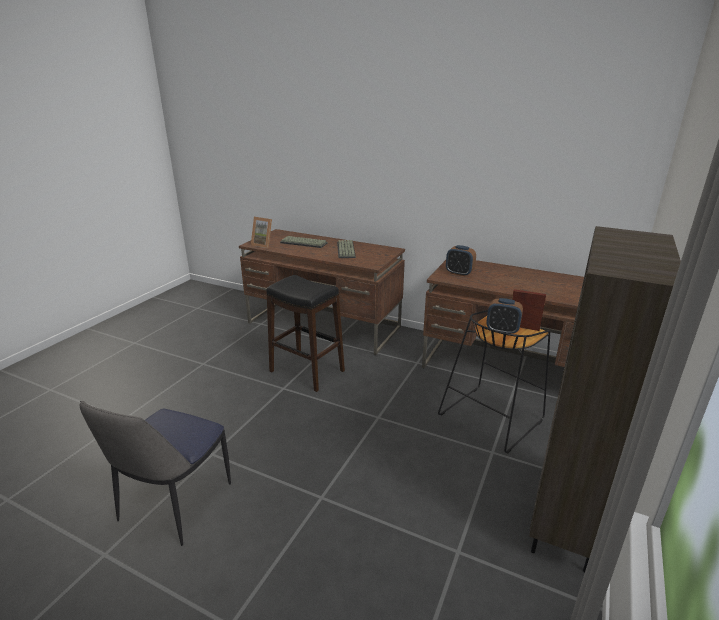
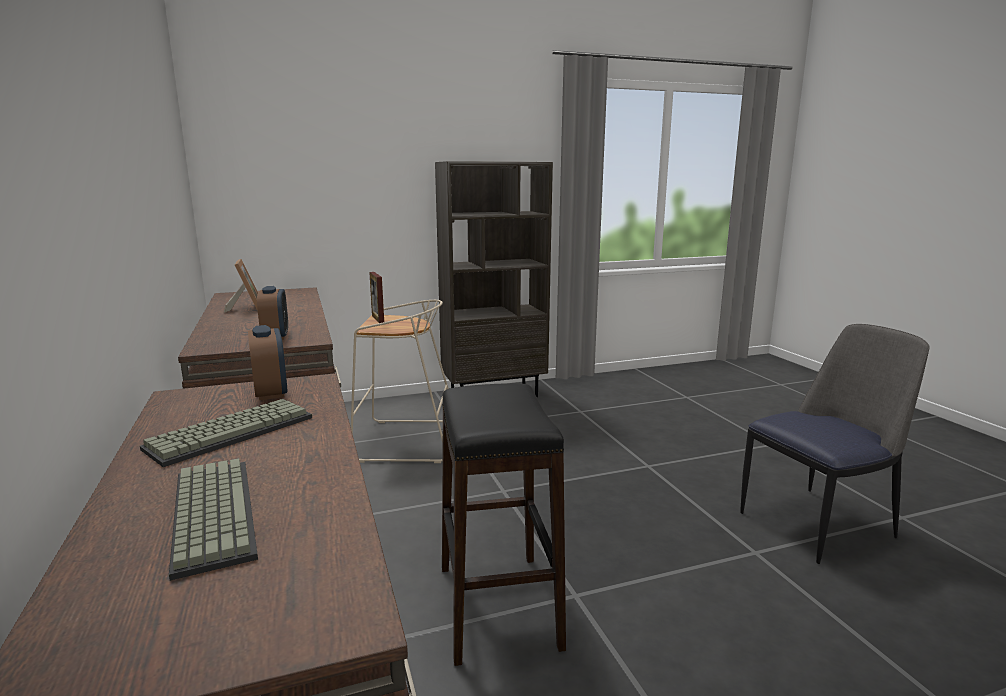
camera: 135 degrees left, 10 degrees down
picture frame [251,217,272,248] -> picture frame moved to [224,259,258,312]
black stool [438,310,550,453] -> beige stool [351,300,449,463]
alarm clock [486,298,523,334] -> alarm clock moved to [248,325,287,400]

